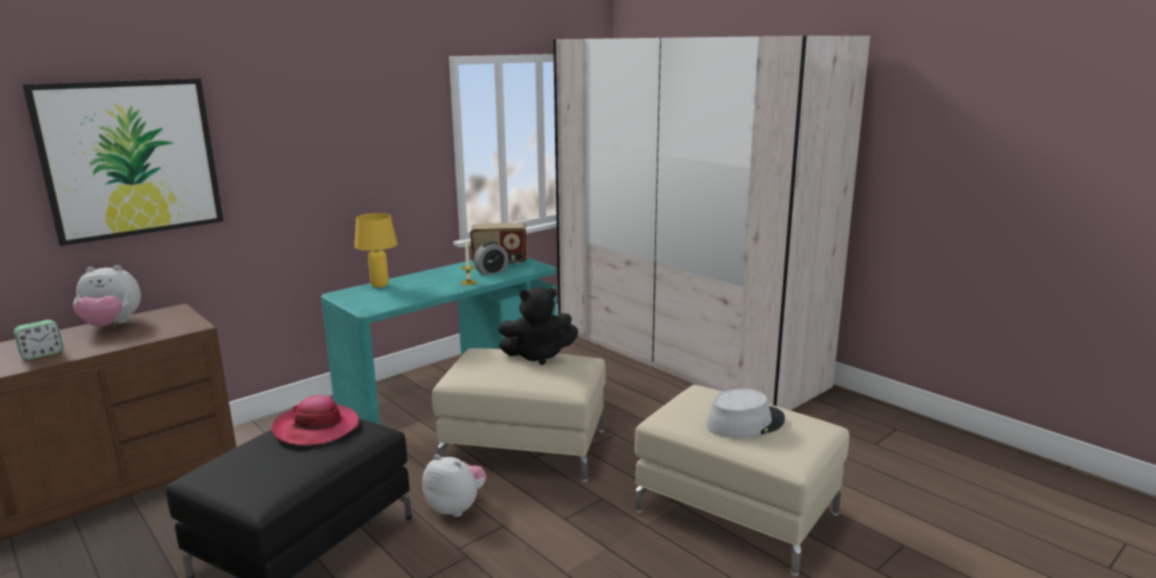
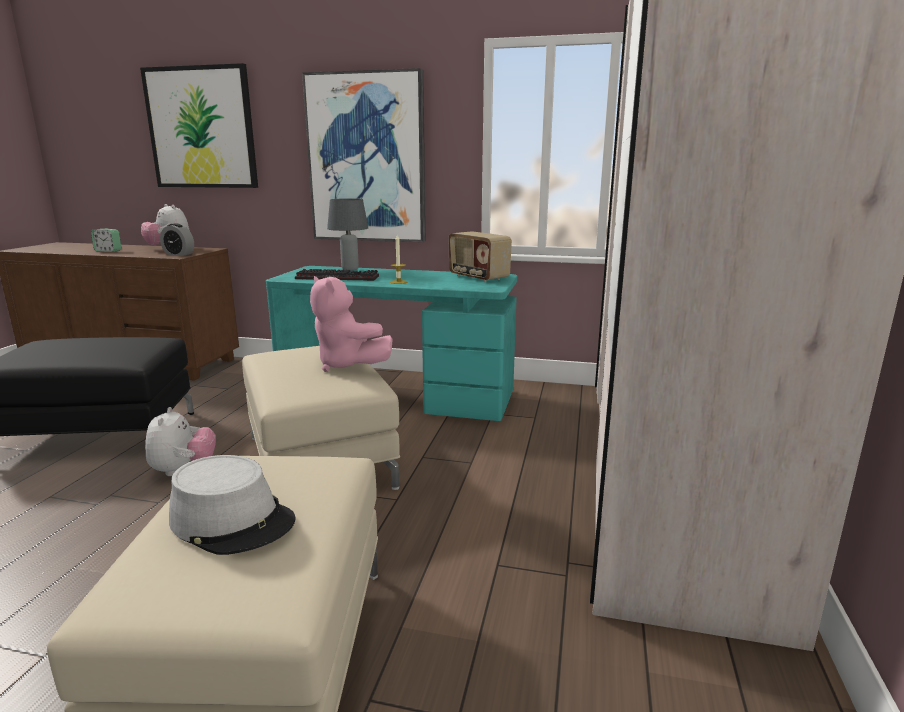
camera: 55 degrees right, 0 degrees up
hat [272,395,359,446] -> none
yellow table lamp [354,213,398,288] -> grey table lamp [327,198,368,271]
alarm clock [474,242,508,275] -> alarm clock moved to [160,223,194,256]
black plush toy [499,287,578,365] -> pink plush toy [310,276,392,372]
none -> keyboard [295,269,379,281]
none -> picture [302,68,426,242]

